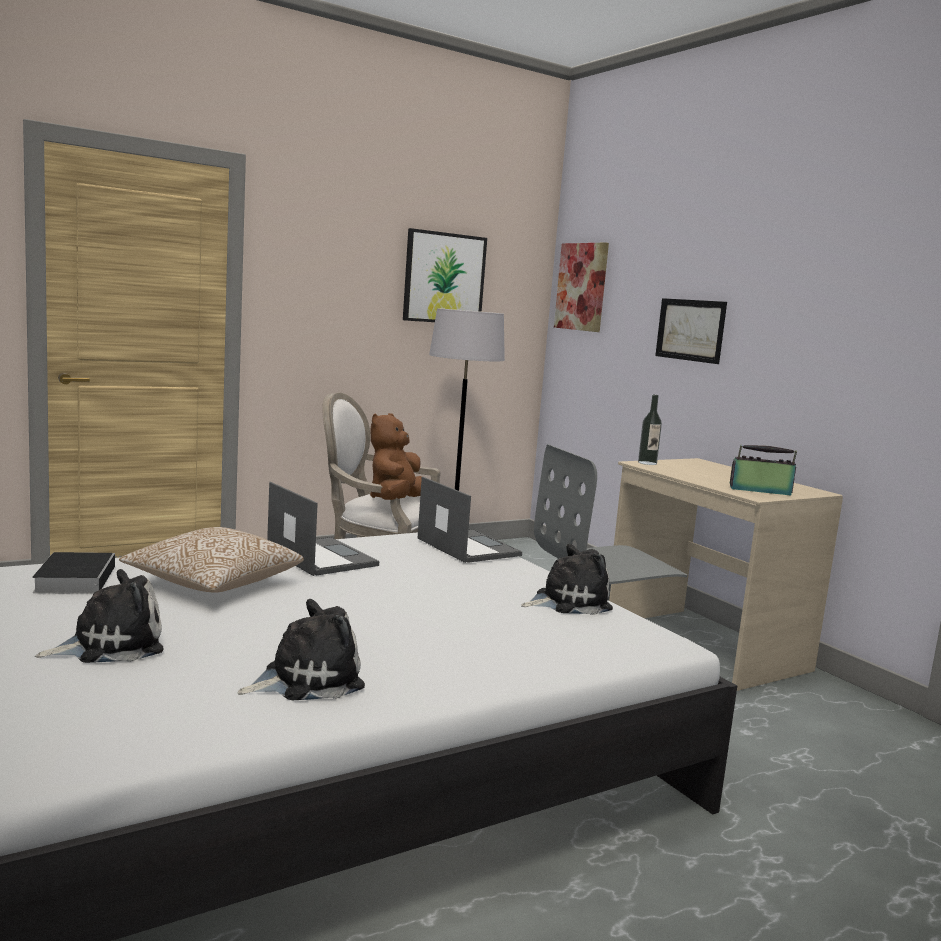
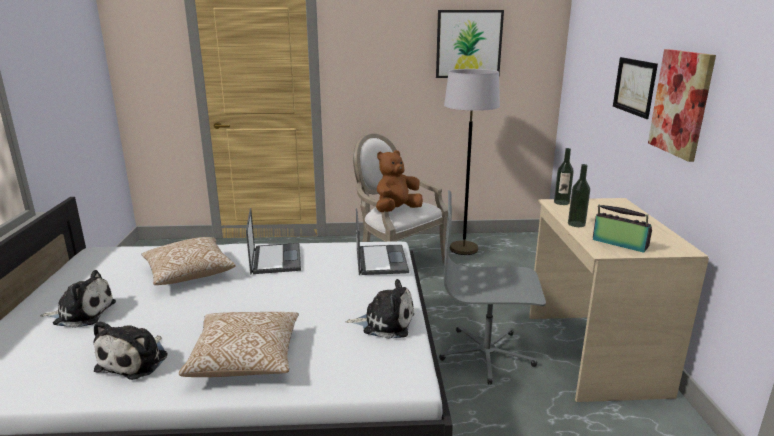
camera: 30 degrees right, 10 degrees up
book [32,552,115,594] -> none
plush toy [237,599,365,700] -> plush toy turned 105 degrees clockwise [93,321,168,380]
picture [554,243,609,332] -> picture moved to [648,49,716,162]
none -> pillow [179,312,299,377]
none -> bottle [568,164,590,227]

